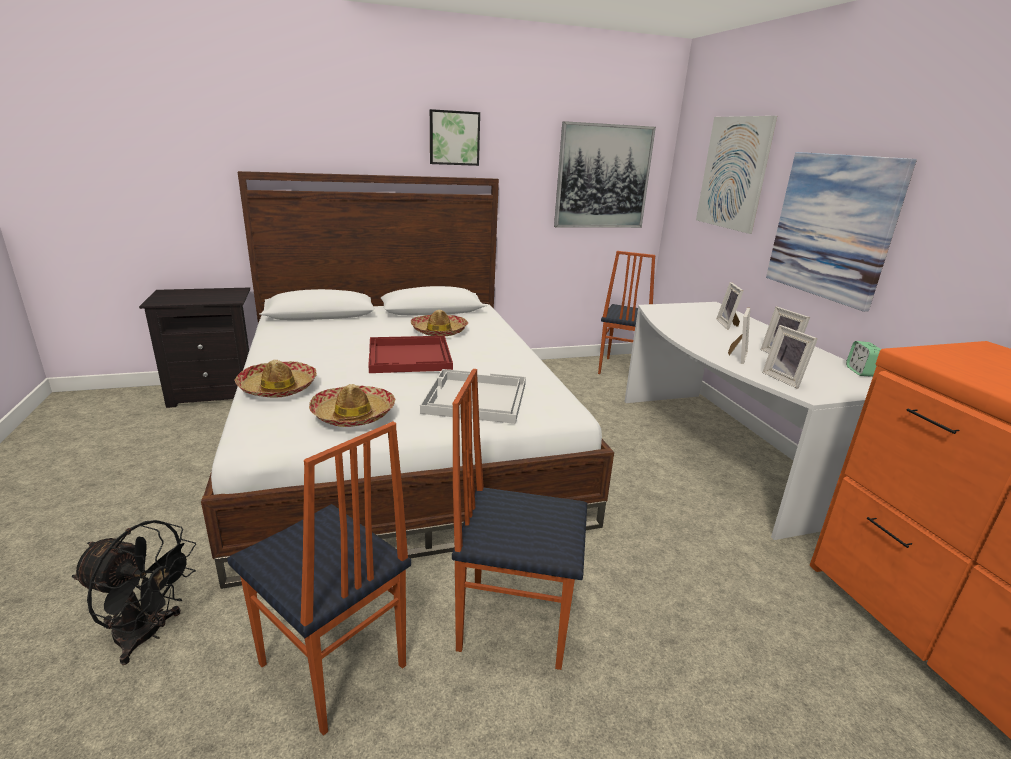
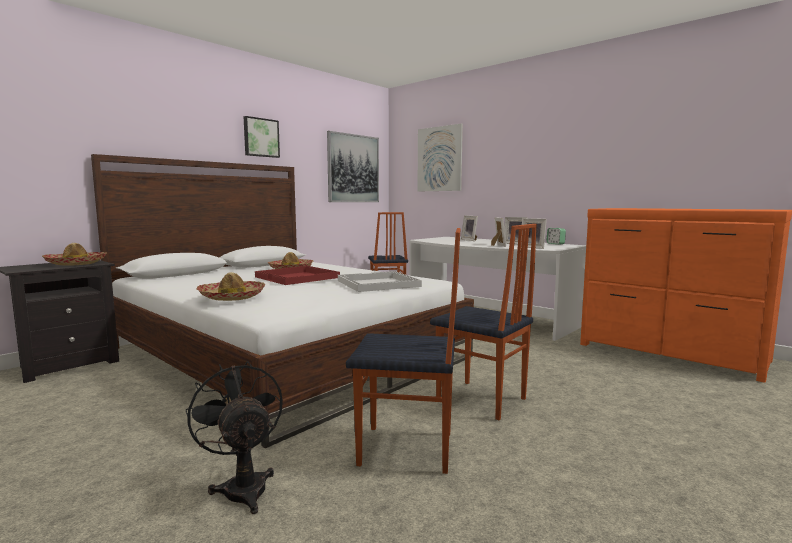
camera: 30 degrees left, 15 degrees down
black fan [72,520,196,665] -> black fan turned 105 degrees counterclockwise [186,361,283,514]
hat [309,384,396,427] -> hat moved to [42,243,107,266]
chair [452,369,587,670] -> chair turned 120 degrees counterclockwise [430,224,537,420]
picture [766,152,917,312] -> none

